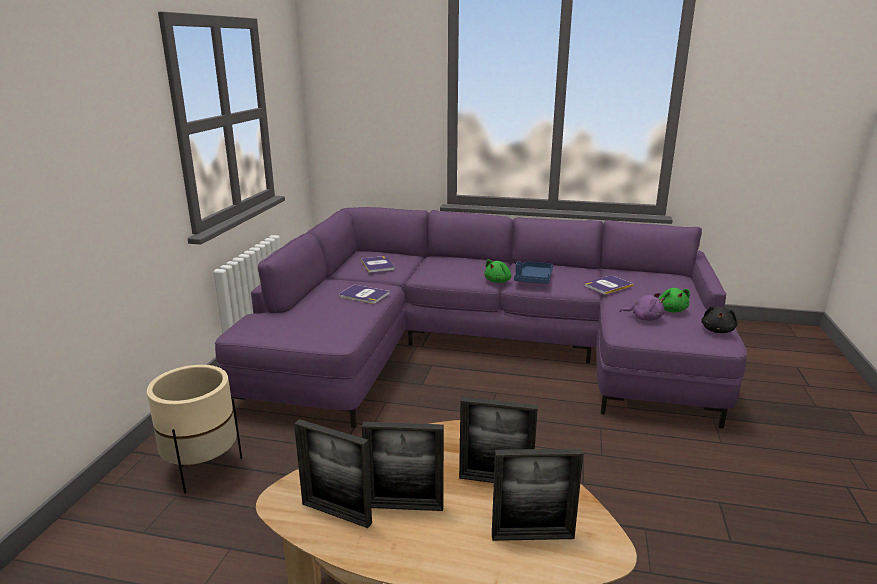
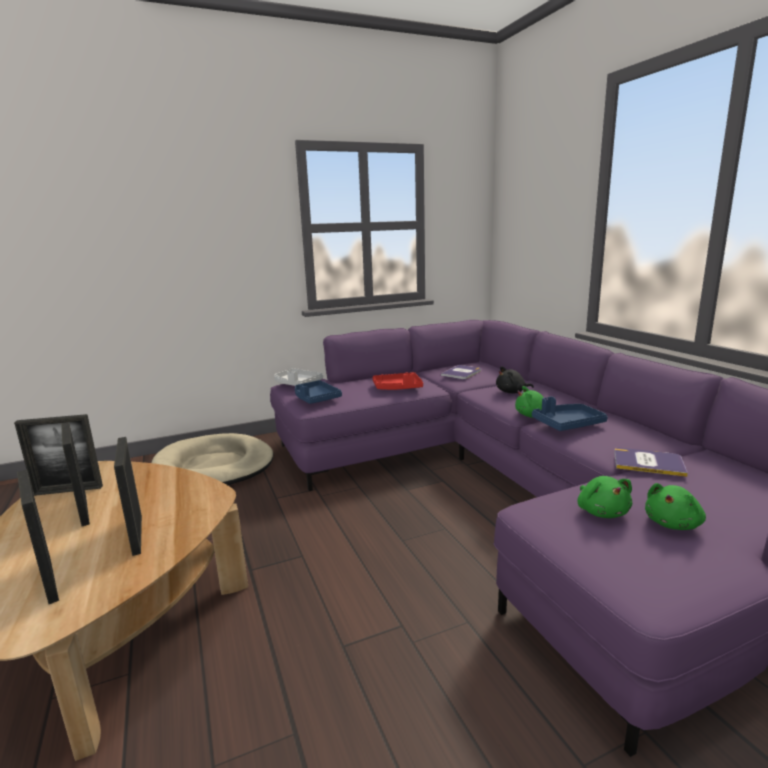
camera: 55 degrees right, 5 degrees down
beige planter [147,365,242,494] -> beige dog bed [151,433,273,485]
picture frame [294,419,372,528] -> picture frame turned 90 degrees counterclockwise [14,414,103,496]
book [339,285,390,304] -> red tray [372,372,423,390]
purple plush toy [620,292,665,321] -> green plush toy [578,476,632,518]
black plush toy [701,306,738,333] -> black plush toy moved to [496,366,534,394]
none -> grey tray [274,368,323,386]
none -> blue tray [295,380,342,404]

